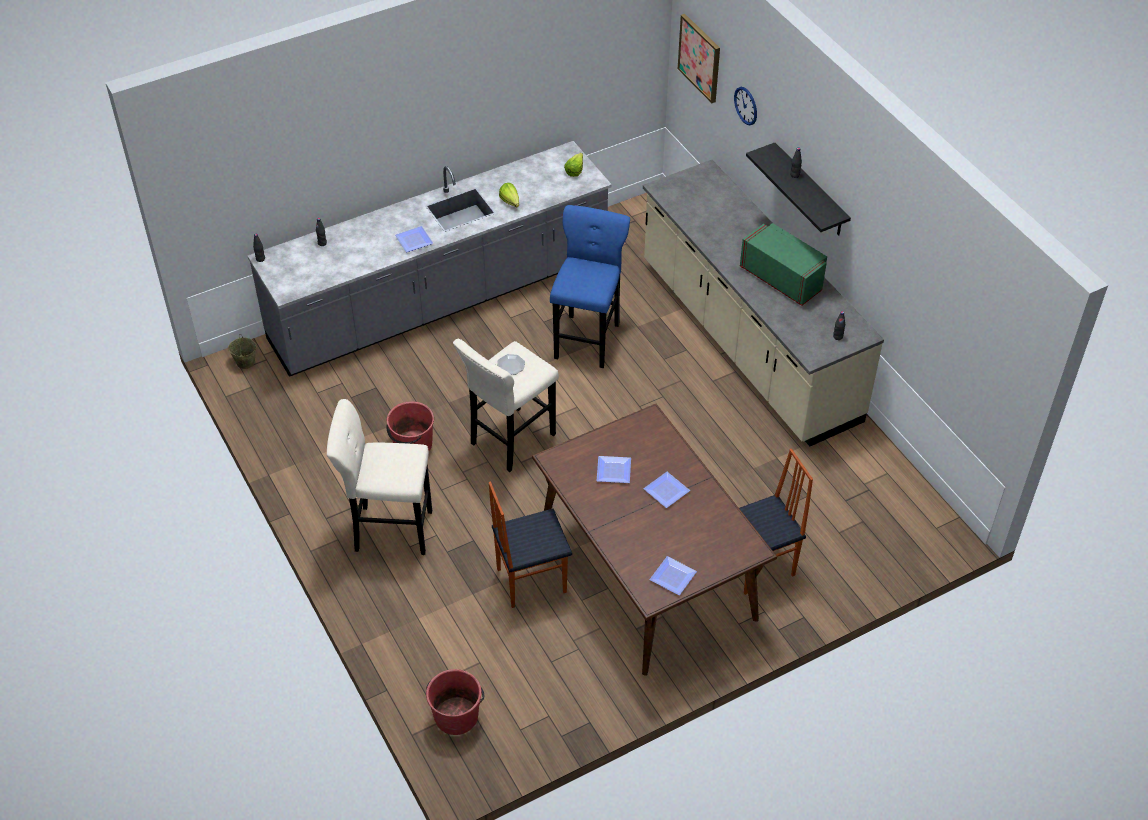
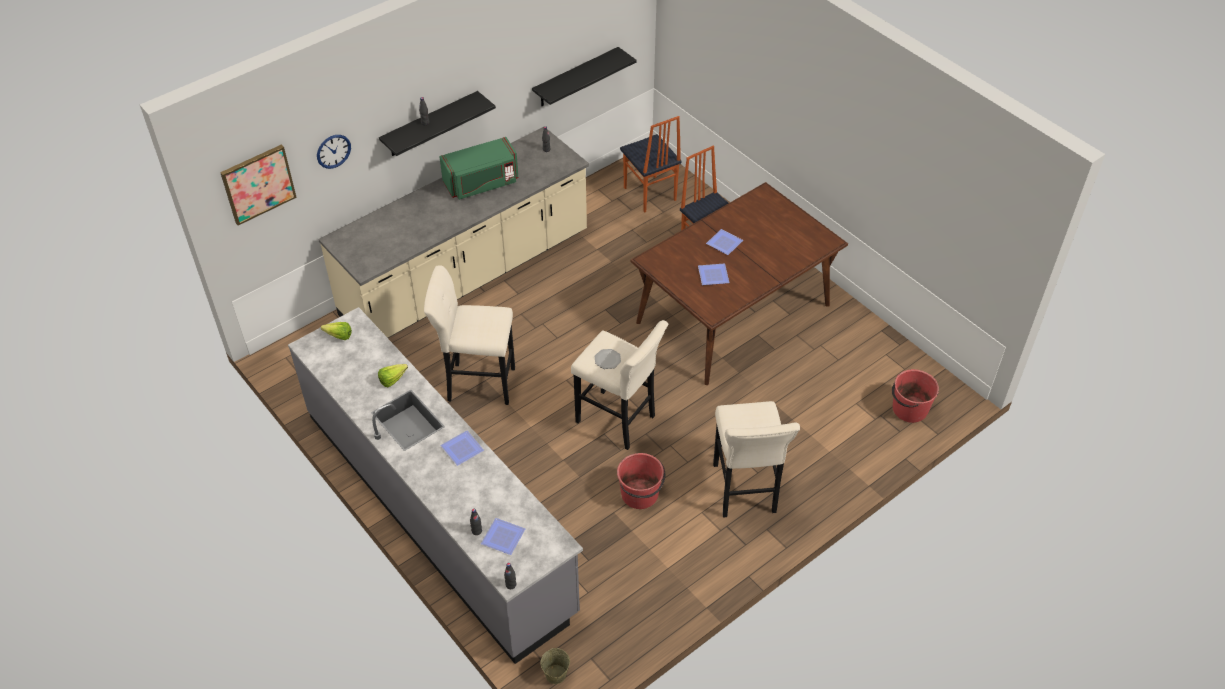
camera: 100 degrees left, 0 degrees up
chair [488,482,572,608] -> chair moved to [620,116,682,212]
blue stool [550,205,630,368] -> beige stool [424,265,515,405]
plate [649,556,697,595] -> plate moved to [481,518,525,555]
green microwave [740,223,827,306] -> green microwave turned 150 degrees counterclockwise [439,137,519,200]
none -> black shelf [532,47,636,106]

